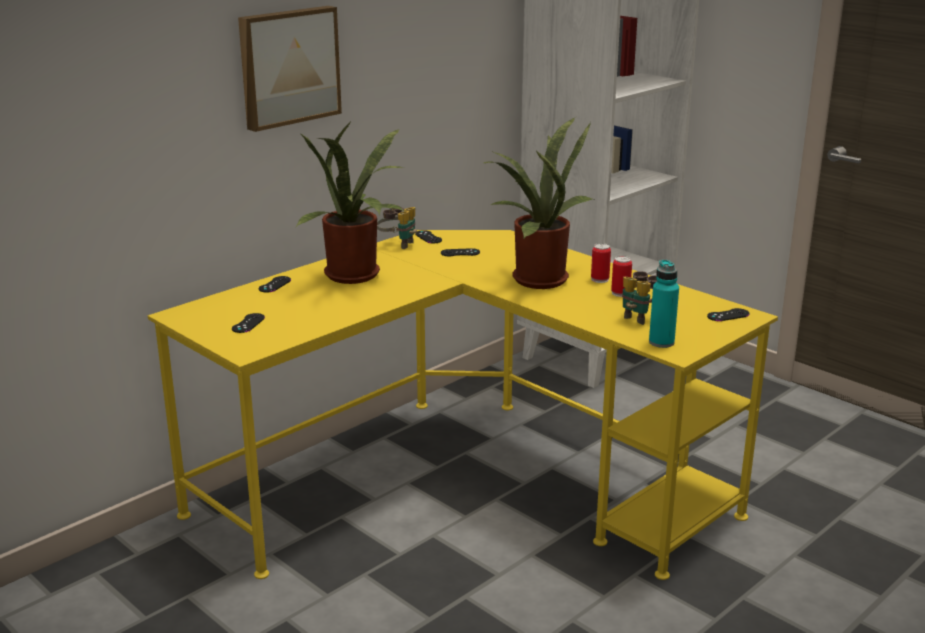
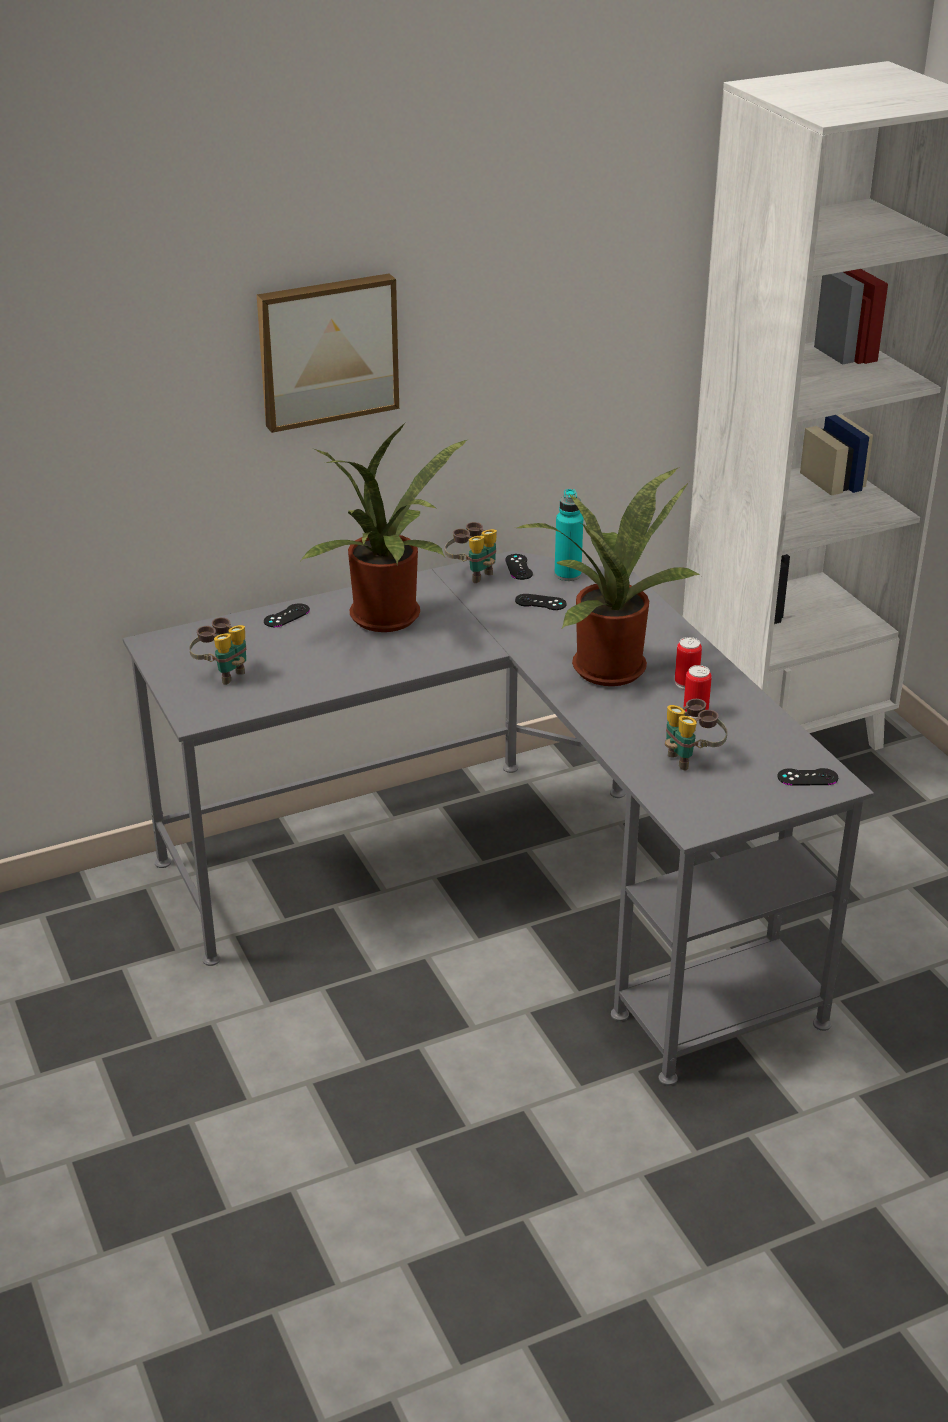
camera: 20 degrees right, 10 degrees up
yellow desk [148,230,778,580] -> grey desk [123,551,874,1085]
black game controller [232,313,265,333] -> binoculars [189,617,246,685]
turquoise bottle [649,259,679,348] -> turquoise bottle moved to [554,489,583,581]

